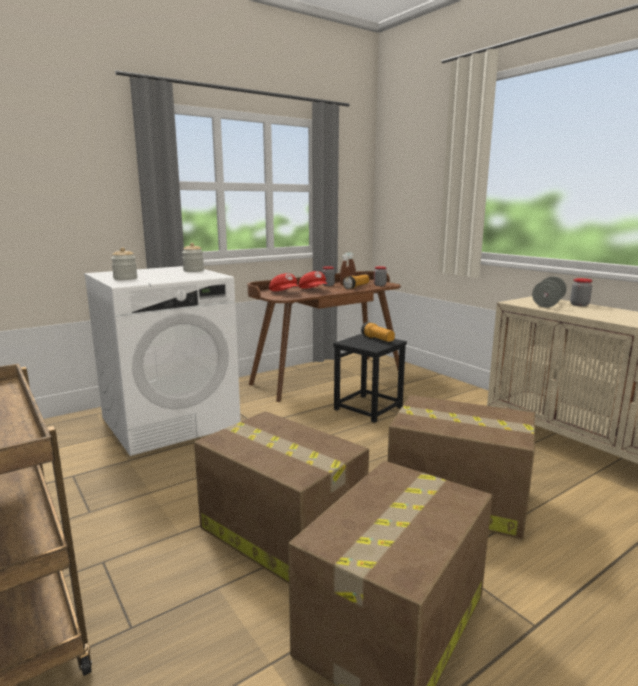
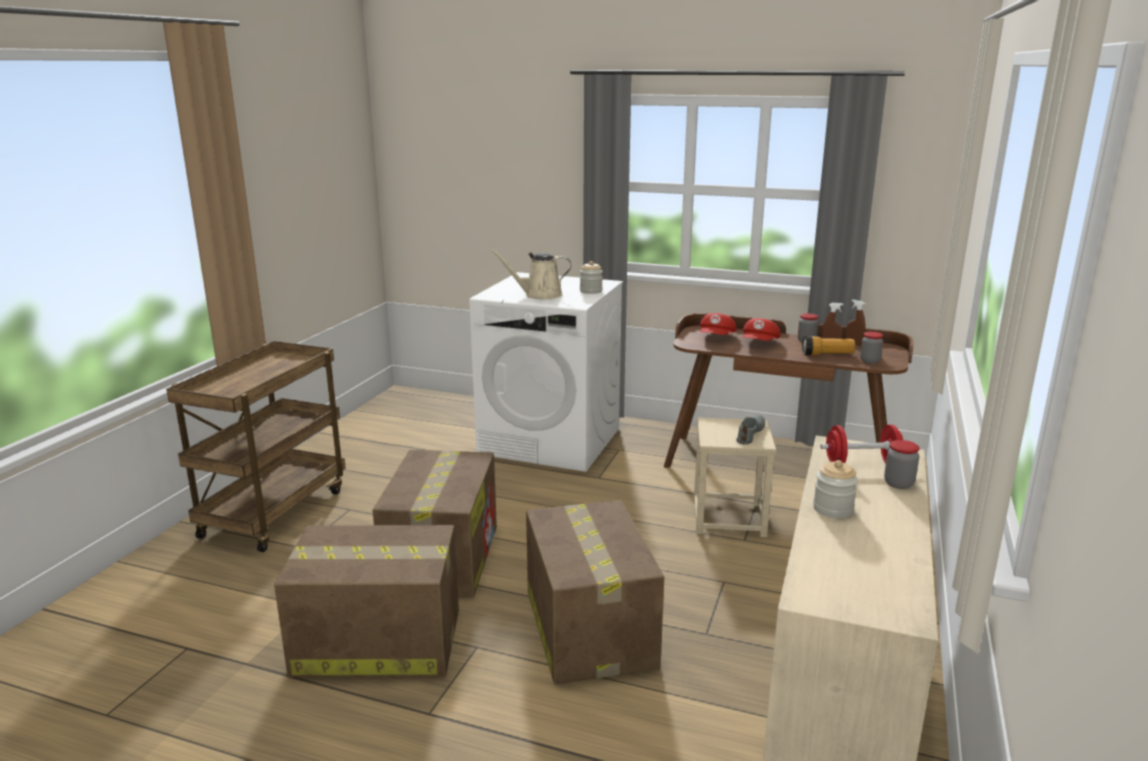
camera: 55 degrees right, 5 degrees up
jar [111,247,137,280] -> jar moved to [813,460,858,518]
black stool [333,334,407,423] -> beige stool [694,418,776,537]
flashlight [361,322,395,342] -> grey shoe [736,415,765,445]
grey dumbbell [532,276,567,307] -> red dumbbell [820,425,903,463]
none -> beige watering can [490,249,571,299]

